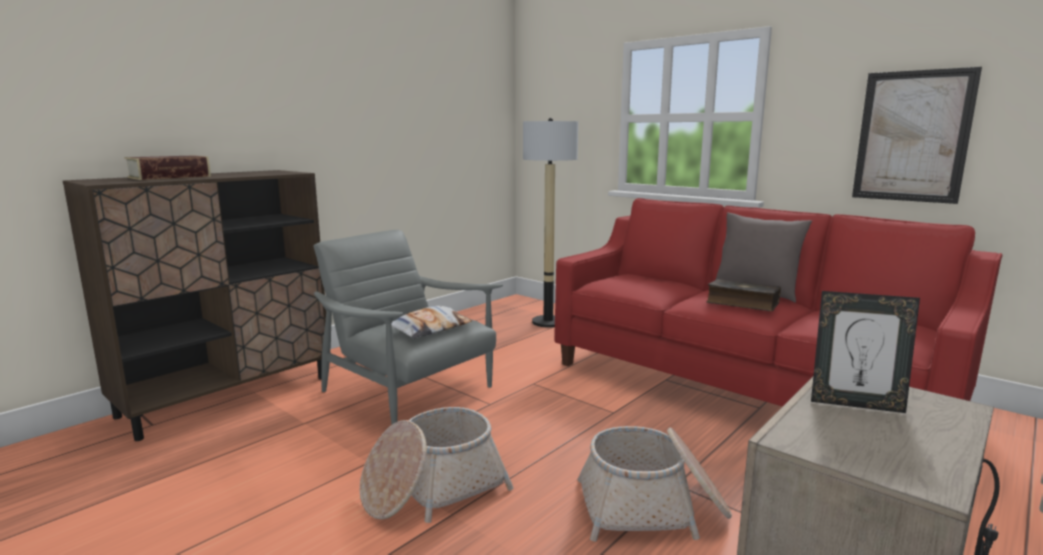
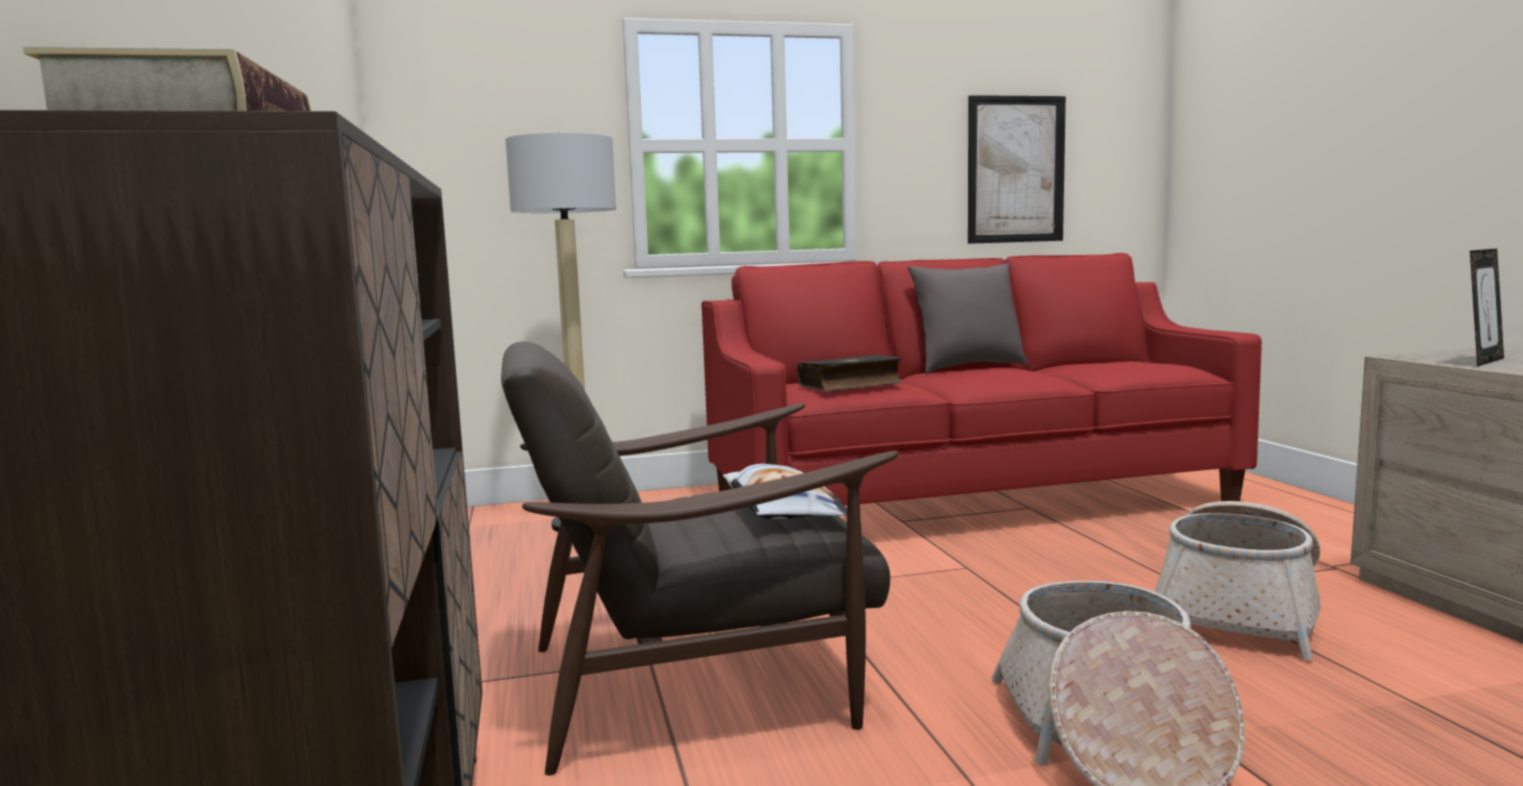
camera: 55 degrees left, 5 degrees down
grey armchair [313,230,503,425] -> brown armchair [501,342,899,775]
book [706,279,781,311] -> book moved to [797,354,902,391]

